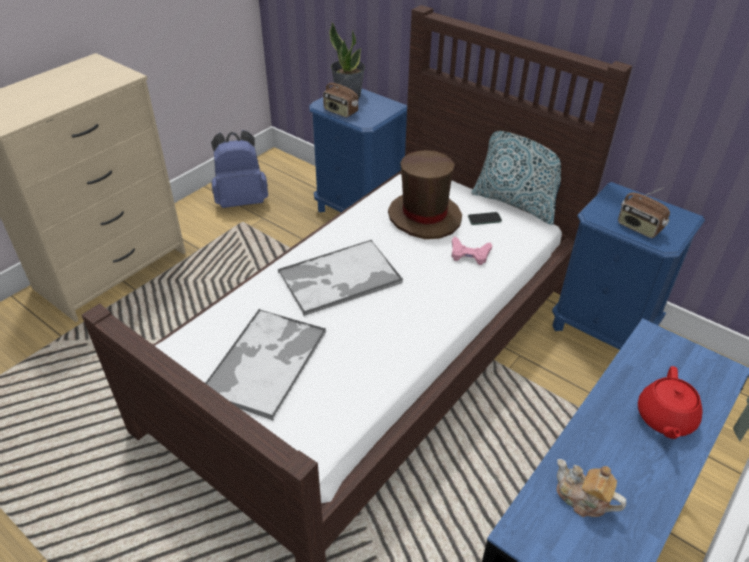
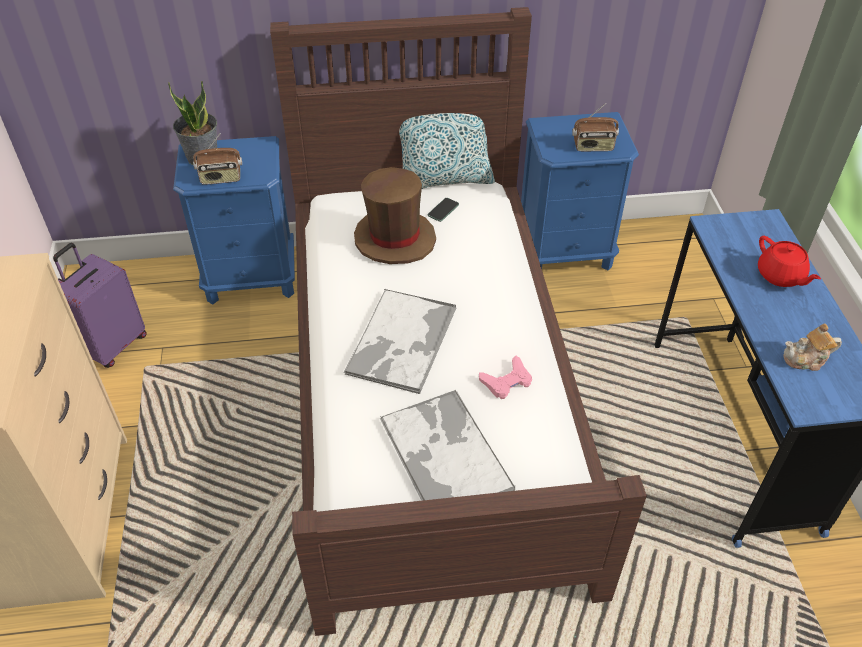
camera: 45 degrees left, 5 degrees up
blue backpack [211,130,268,208] -> purple suitcase [53,243,147,368]
pink game controller [451,237,492,265] -> pink game controller moved to [479,355,532,399]

